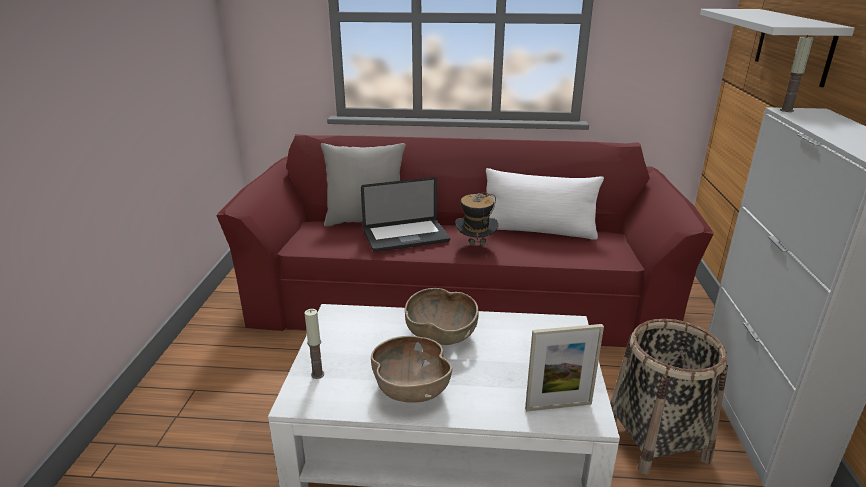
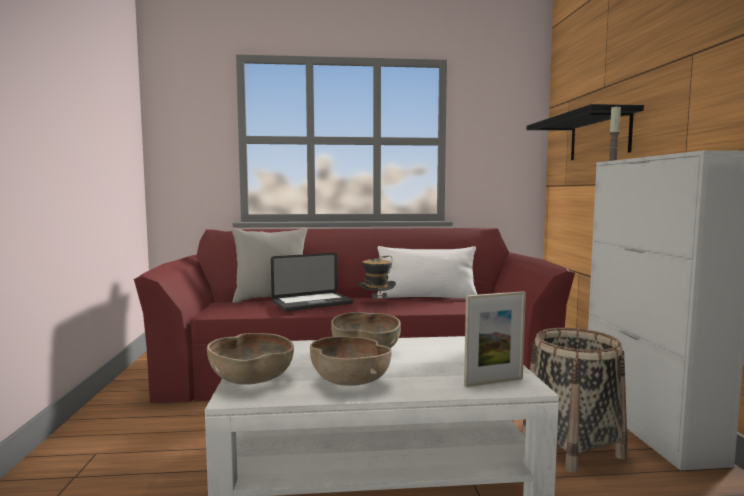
camera: 10 degrees left, 20 degrees down
candle [305,309,324,379] -> brown bowl [207,333,294,385]
white shelf [700,9,855,87] -> black shelf [527,104,644,160]

